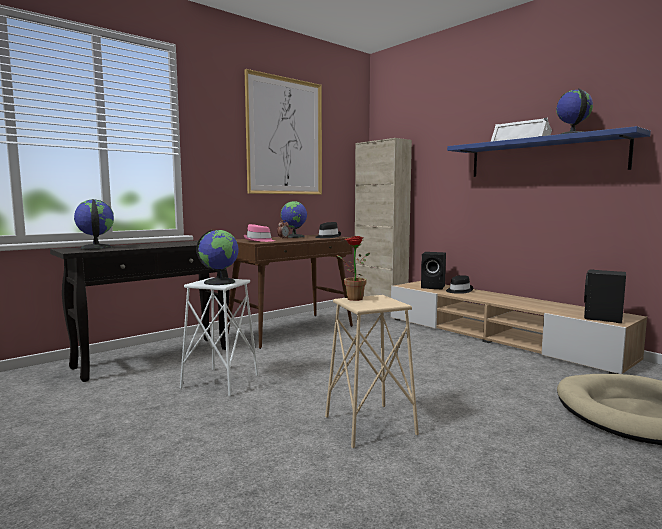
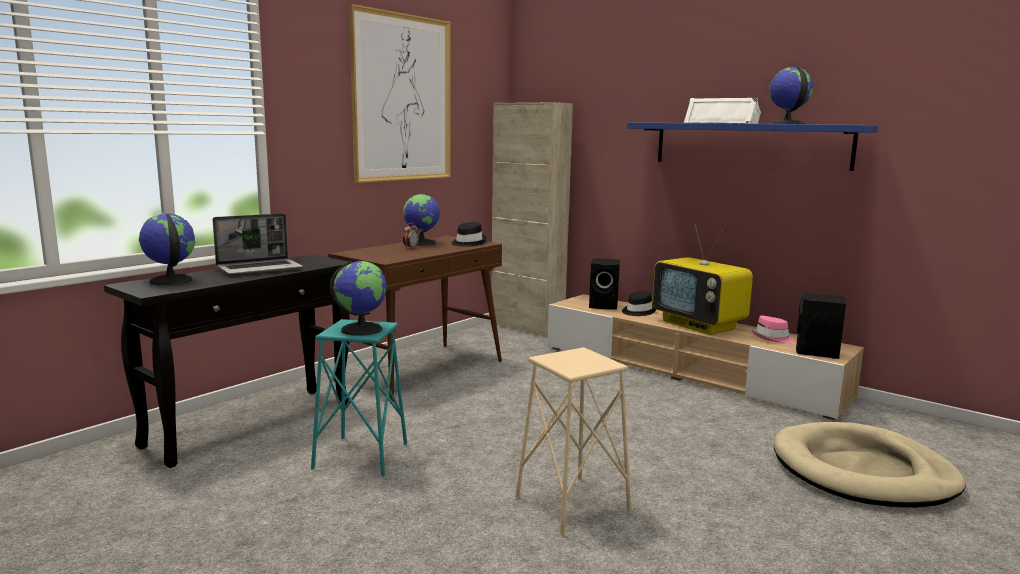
camera: 10 degrees left, 5 degrees up
white stool [180,277,259,396] -> turquoise stool [311,319,407,477]
pink hat [244,224,275,242] -> pink hat moved to [752,315,794,342]
potted plant [337,236,370,301] -> none
none -> laptop [213,213,303,276]
none -> television [653,225,753,335]

